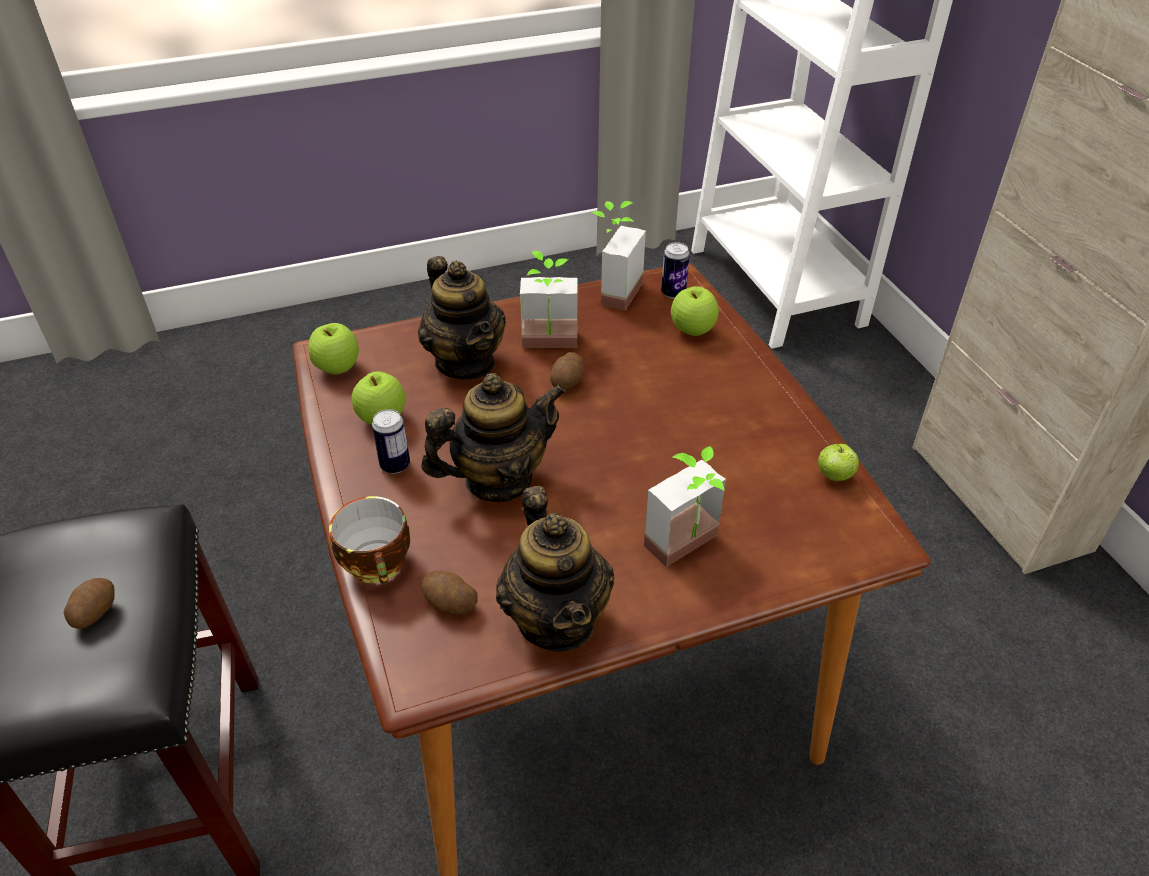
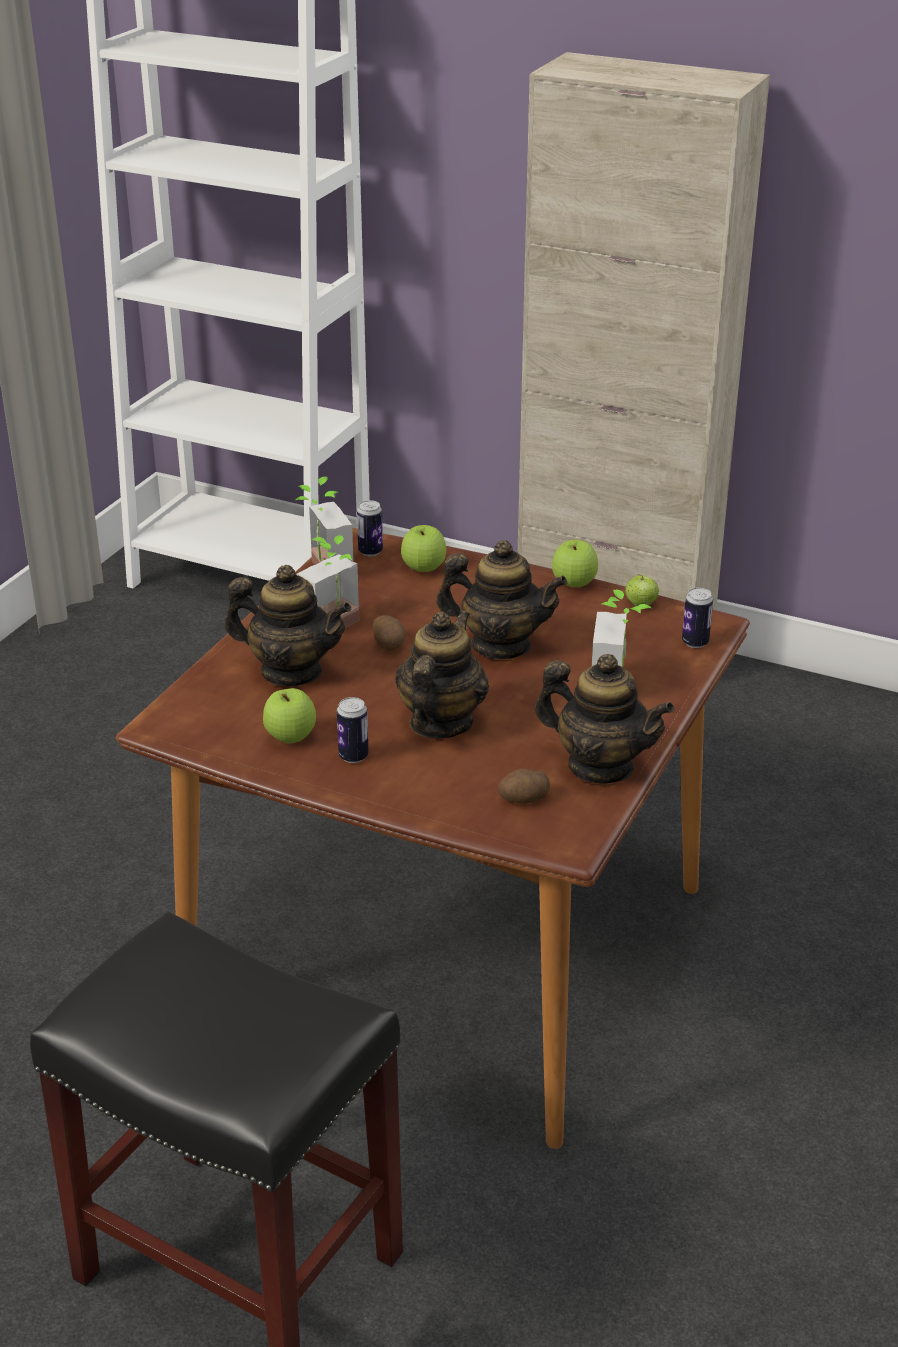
camera: 45 degrees left, 10 degrees down
potato [64,578,115,629] -> none
apple [308,323,359,375] -> apple moved to [552,540,598,587]
cup [329,496,410,584] -> none
none -> teapot [436,540,568,659]
none -> can [682,587,713,648]

